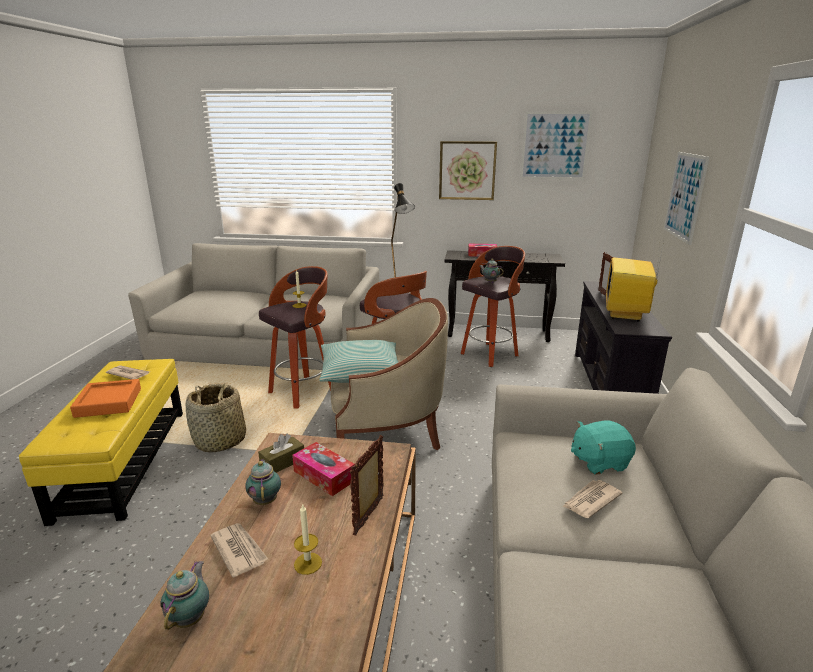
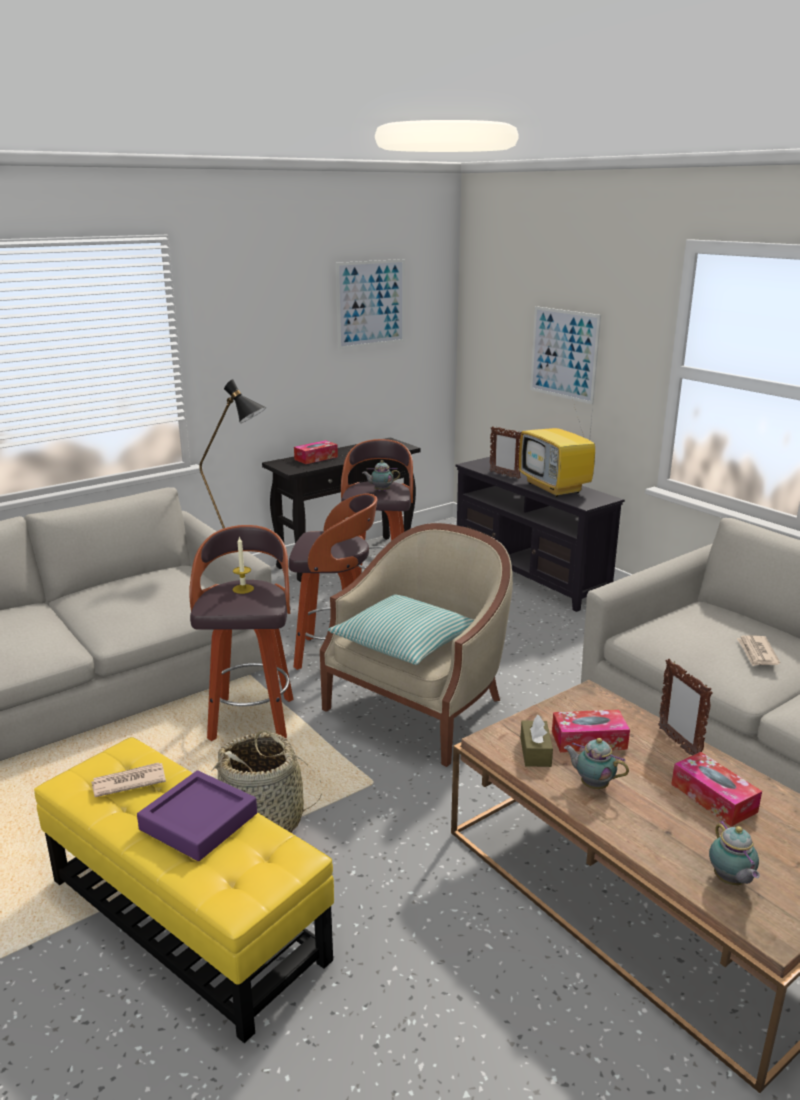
camera: 45 degrees left, 0 degrees up
orange tray [70,379,141,418] -> purple tray [137,770,257,861]
teapot [160,561,209,630] -> teapot turned 150 degrees counterclockwise [709,821,760,885]
newspaper [210,523,268,578] -> none
candle [294,503,322,575] -> tissue box [671,752,762,827]
picture [439,141,497,200] -> none
turquoise plush toy [571,420,636,475] -> none

